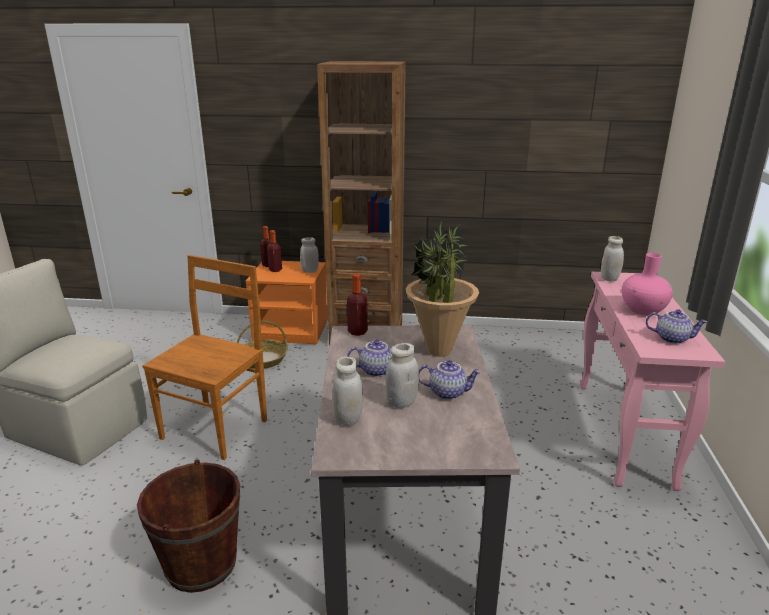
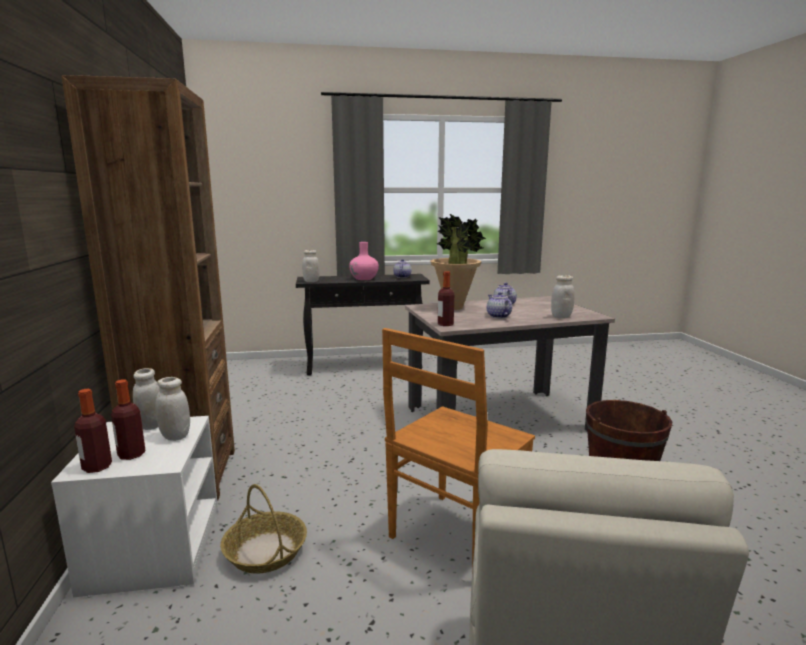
camera: 105 degrees left, 10 degrees down
brown chair [142,255,267,460] -> brown chair turned 60 degrees counterclockwise [382,328,535,569]
orange nightstand [246,261,328,344] -> white nightstand [51,416,218,598]
white jar [385,343,419,408] -> white jar moved to [155,377,190,441]
pink console table [580,272,725,491] -> black console table [296,274,430,376]

